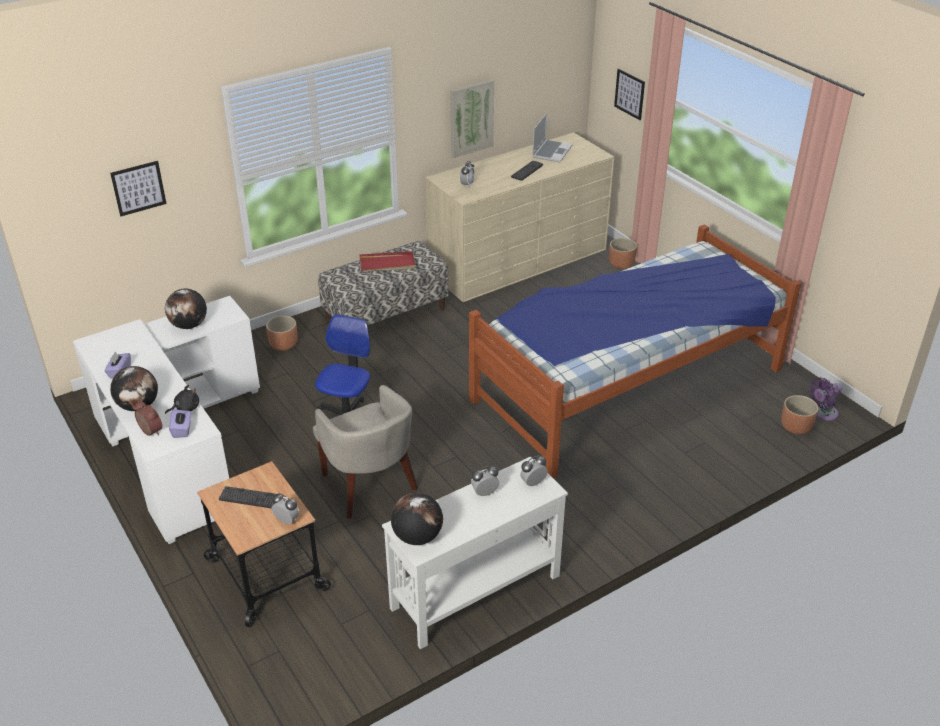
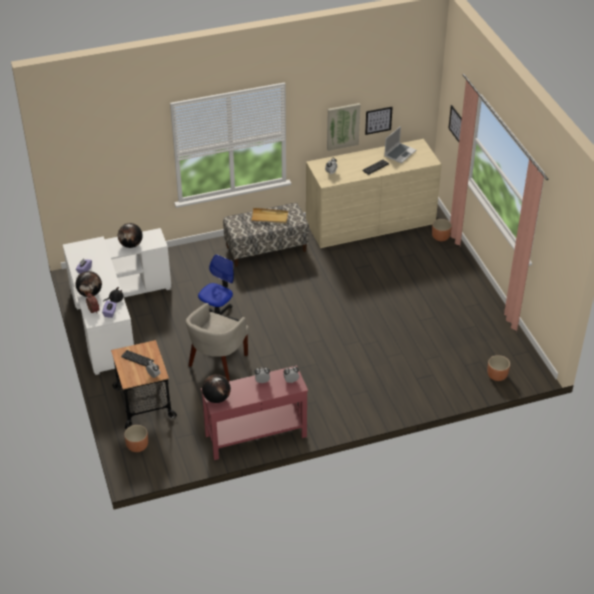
camera: 15 degrees right, 5 degrees up
picture [110,161,167,216] -> picture moved to [365,107,393,135]
brown planter [266,316,298,351] -> brown planter moved to [124,425,148,452]
beige armchair [313,385,418,518] -> beige armchair turned 45 degrees clockwise [186,303,249,381]
red tray [359,251,416,272] -> beige tray [251,208,288,224]
white console table [382,457,568,649] -> red console table [201,365,308,460]
bed [469,224,801,478] -> none
purple fan [810,377,842,421] -> none

